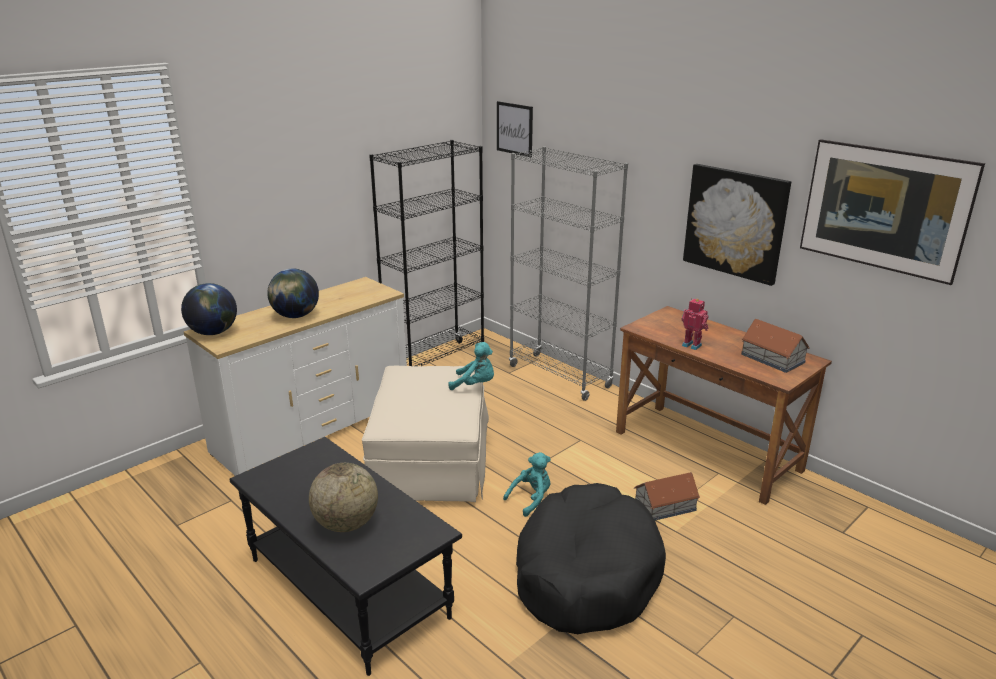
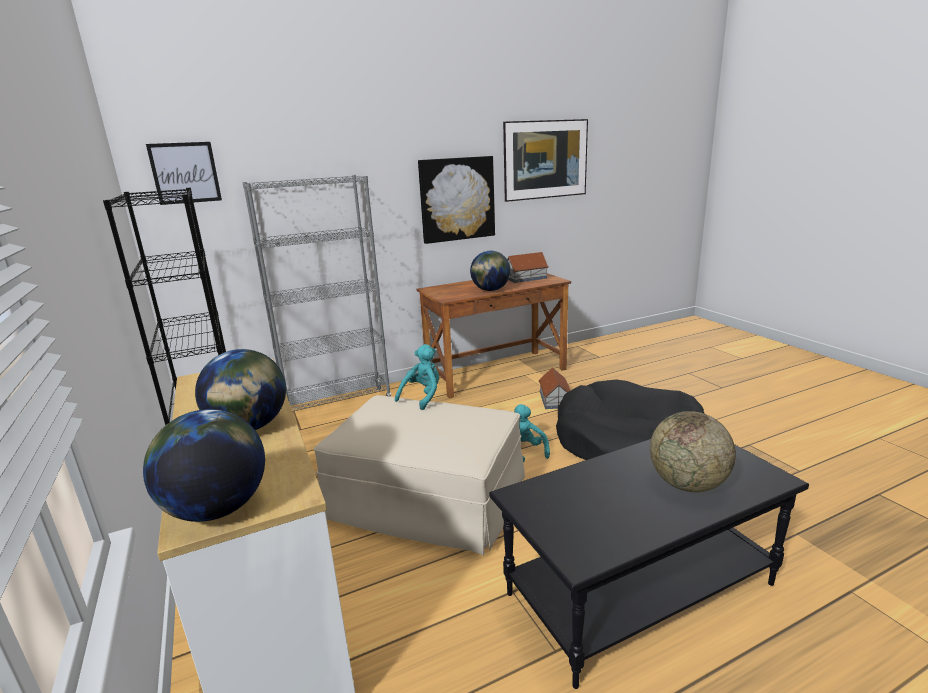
camera: 70 degrees left, 5 degrees down
toy robot [681,298,708,350] -> globe [470,251,511,291]

